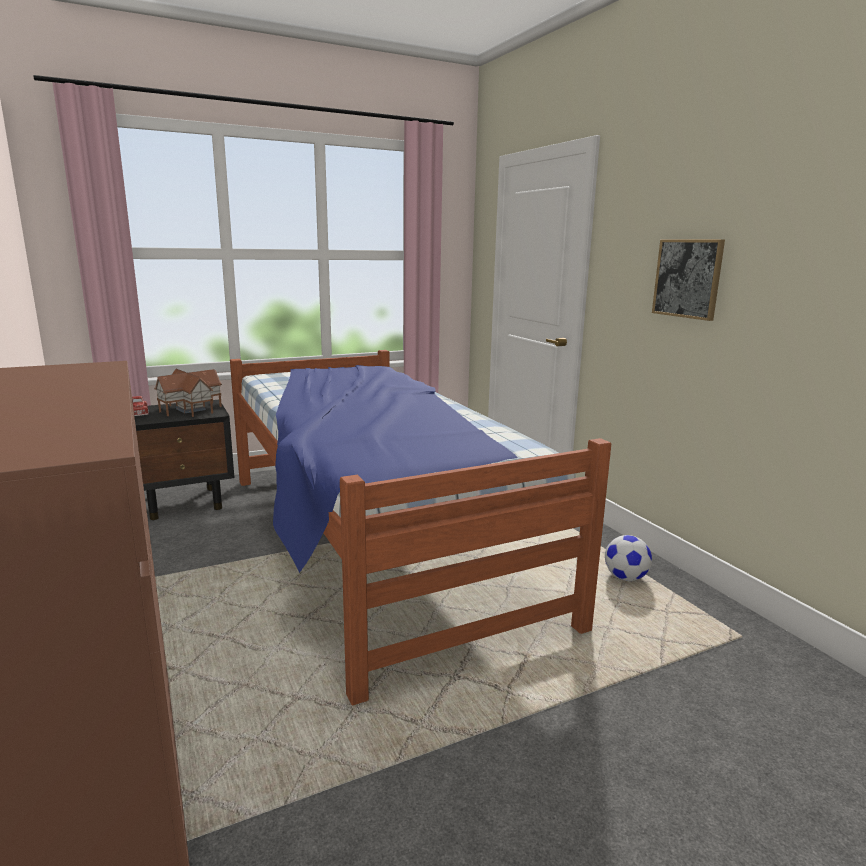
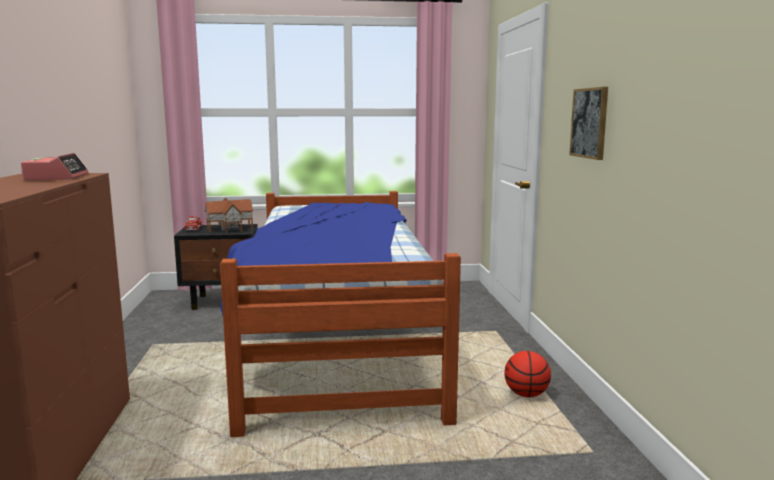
camera: 20 degrees right, 5 degrees down
football [605,535,652,581] -> basketball [504,351,551,397]
none -> alarm clock [21,153,88,180]

